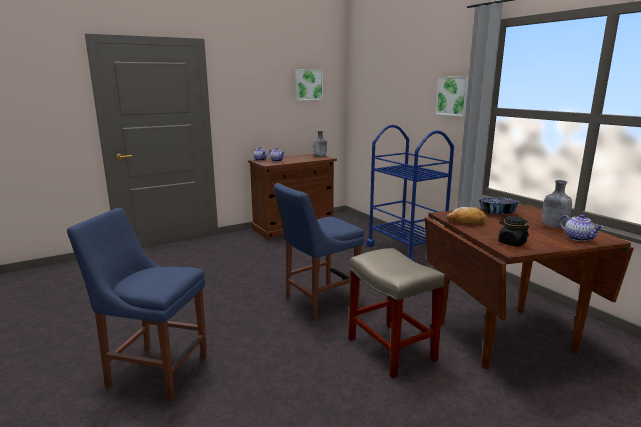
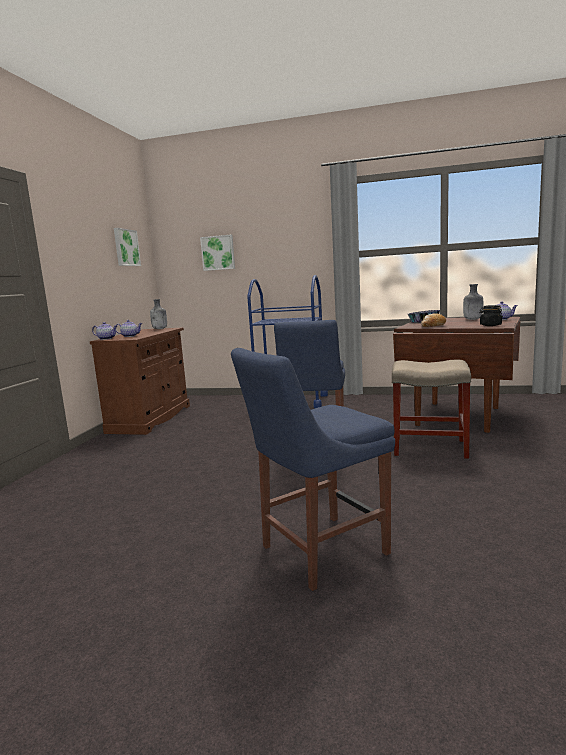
camera: 45 degrees left, 5 degrees down
picture [436,76,469,117] -> picture moved to [200,235,235,271]

